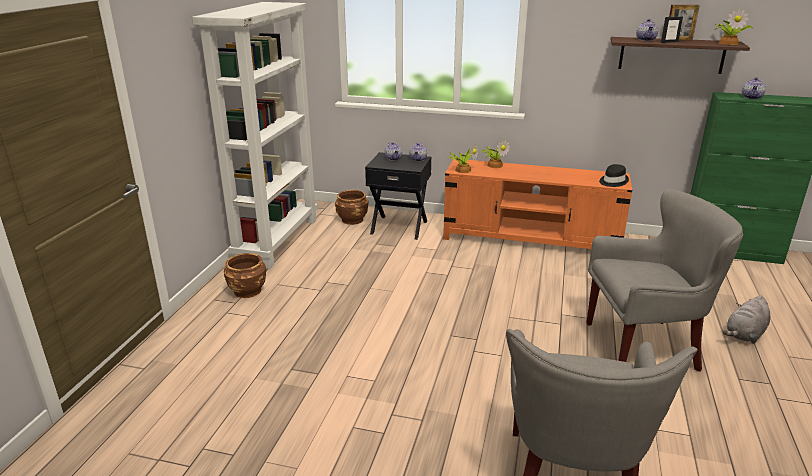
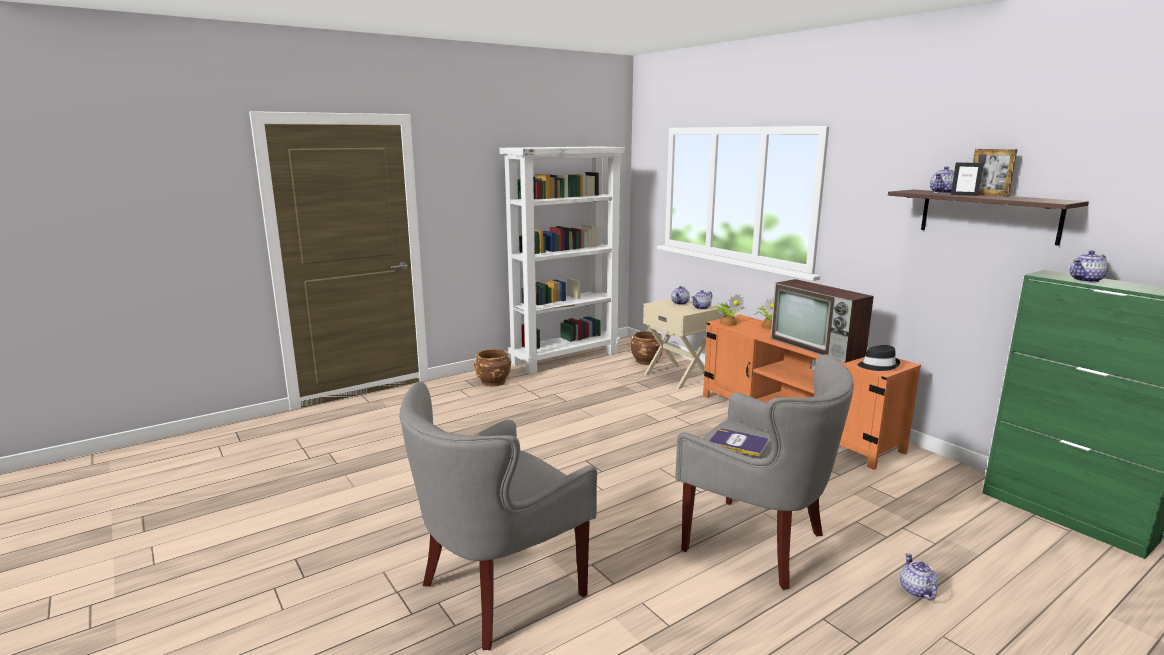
camera: 40 degrees right, 10 degrees down
black nightstand [365,152,431,240] -> beige nightstand [643,299,719,389]
potted plant [715,8,753,45] -> none
grey plush toy [723,295,770,344] -> teapot [900,553,938,600]
none -> book [709,429,768,457]
none -> television [770,279,874,363]

